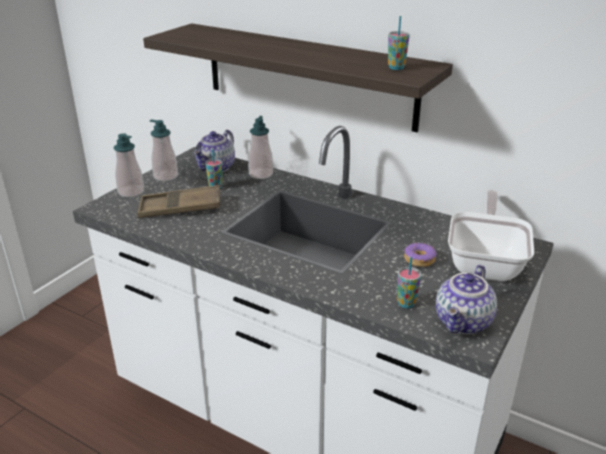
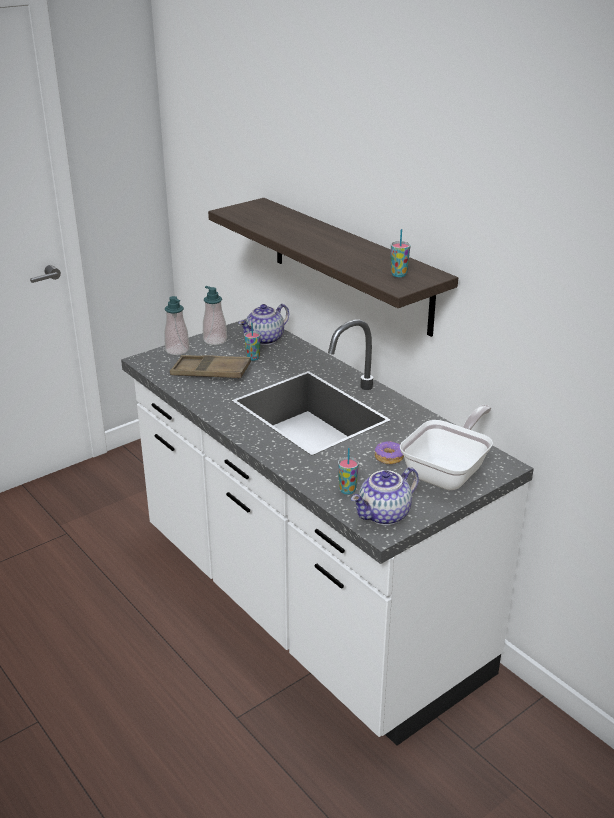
camera: 20 degrees right, 0 degrees up
soap dispenser [248,116,273,179] -> none

